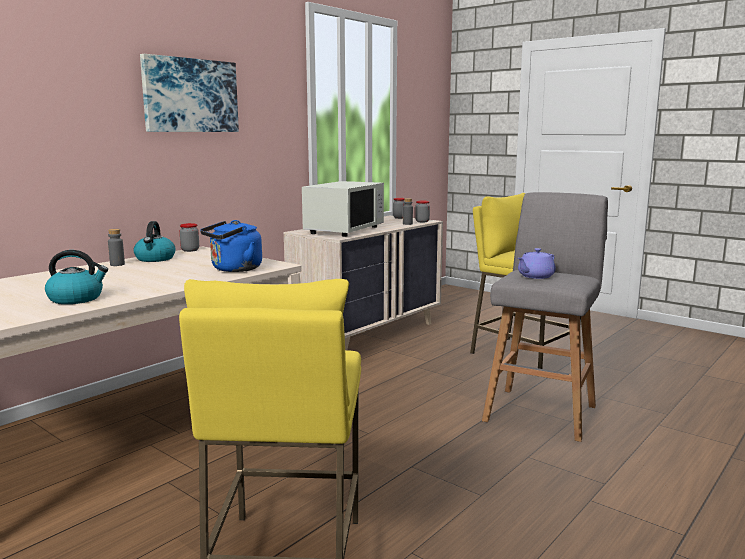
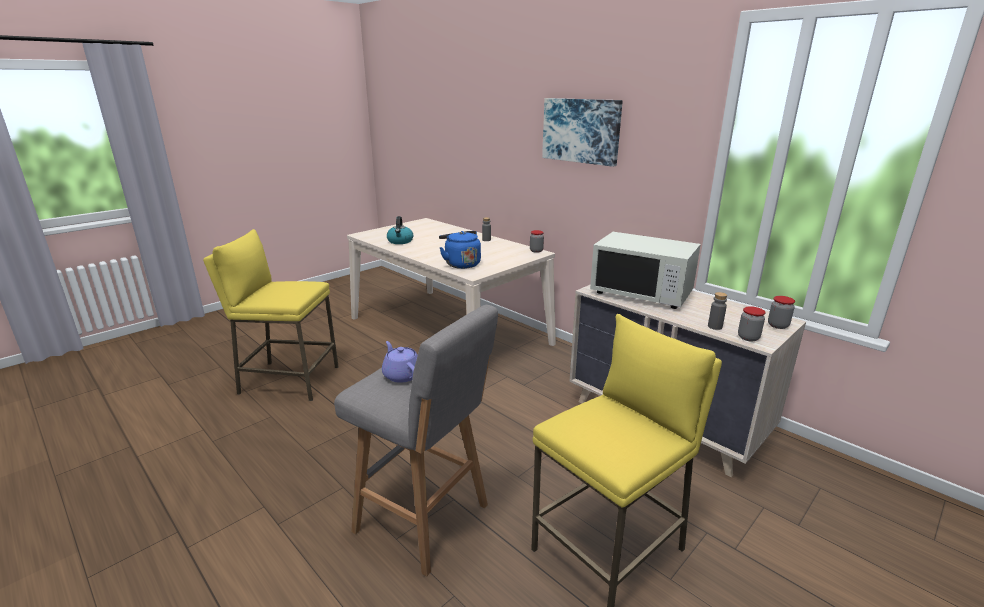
camera: 95 degrees right, 10 degrees up
kettle [133,221,176,262] -> none

